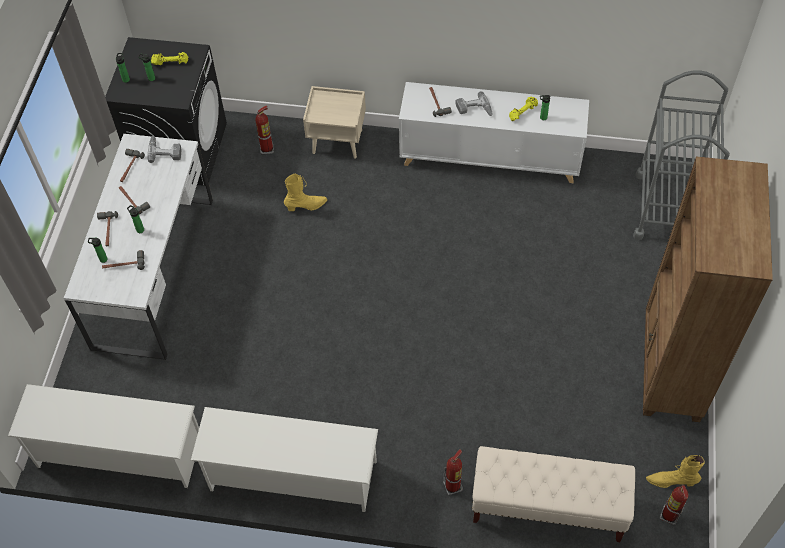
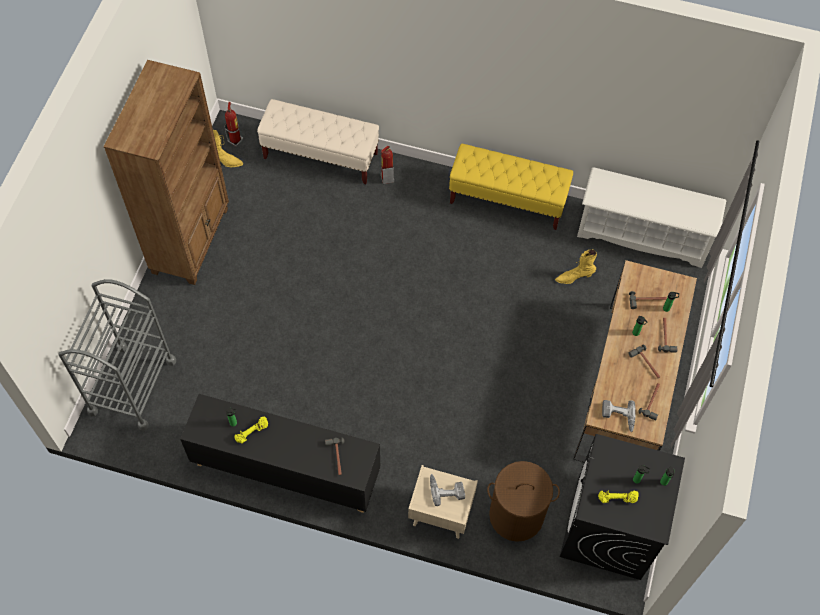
camera: 175 degrees left, 5 degrees up
white desk [64,134,213,360] -> brown desk [573,260,697,462]
white shoe rack [191,407,378,512] -> yellow bench [449,144,573,230]
fire extinguisher [255,106,274,154] -> brown laundry basket [487,461,560,542]
yellow boot [284,174,327,211] -> yellow boot moved to [555,249,597,284]
white cabinet [399,82,589,183] -> black cabinet [180,394,381,513]
power drill [456,91,492,116] -> power drill moved to [430,474,465,506]

